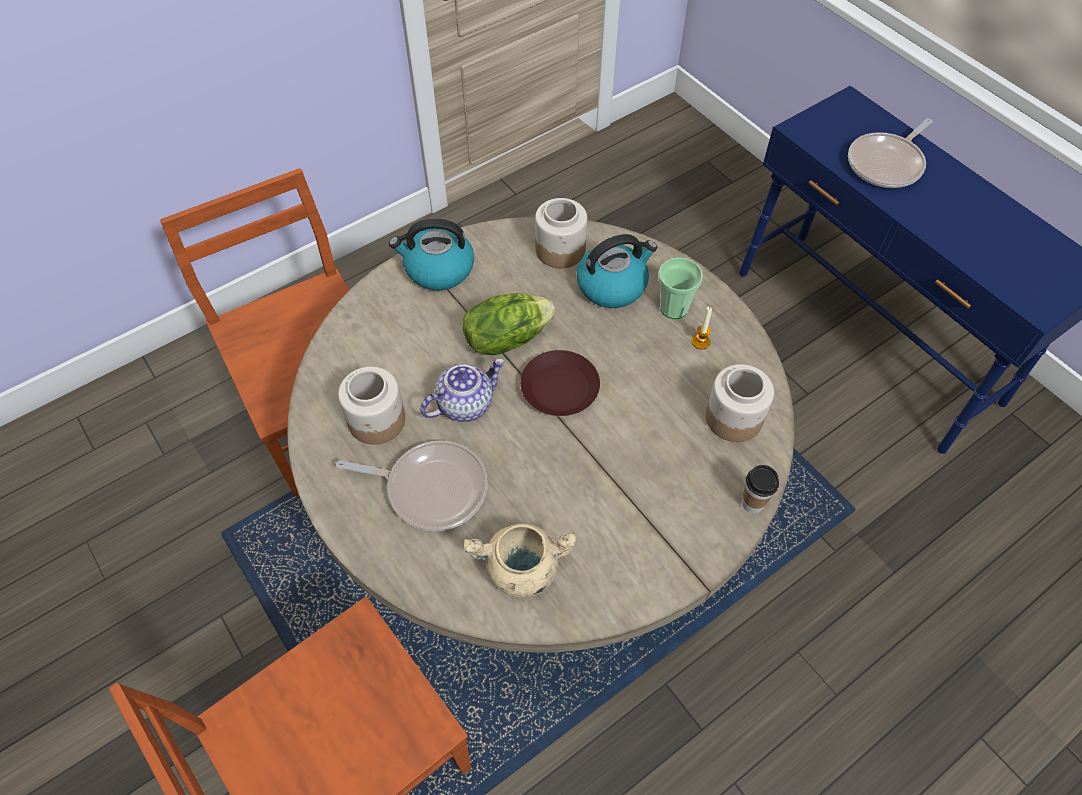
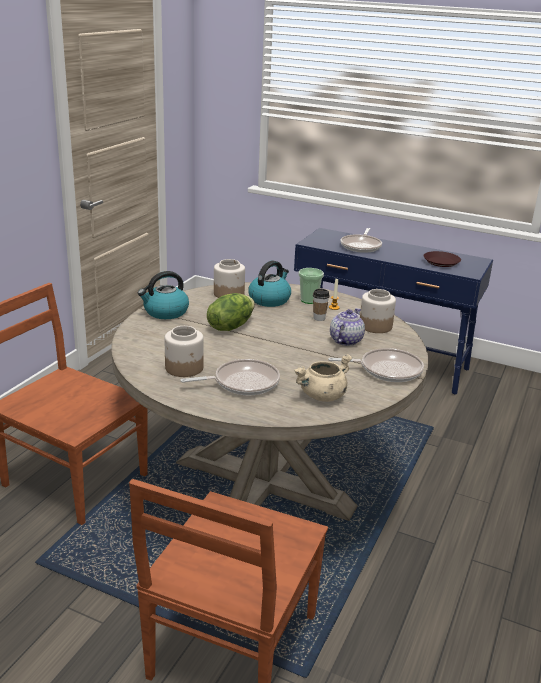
camera: 30 degrees left, 30 degrees down
teapot [420,358,505,422] -> teapot moved to [330,308,365,346]
brown plate [520,350,600,416] -> brown plate moved to [423,251,461,267]
cup [742,465,779,514] -> cup moved to [313,289,330,321]
none -> frying pan [328,348,424,382]

